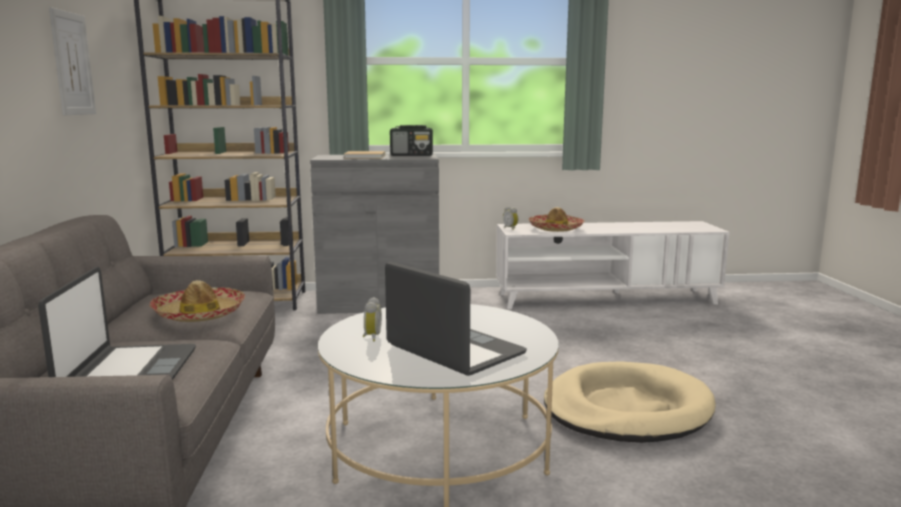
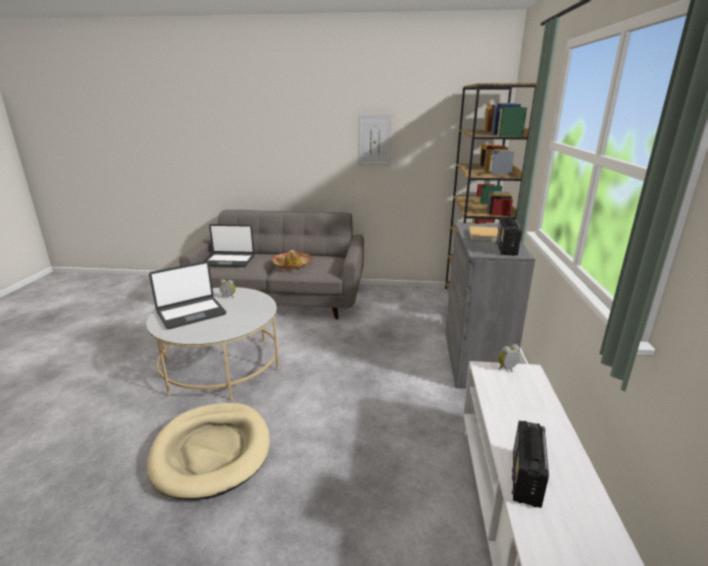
camera: 100 degrees right, 10 degrees up
hat [529,207,585,232] -> none
none -> radio [512,421,549,508]

